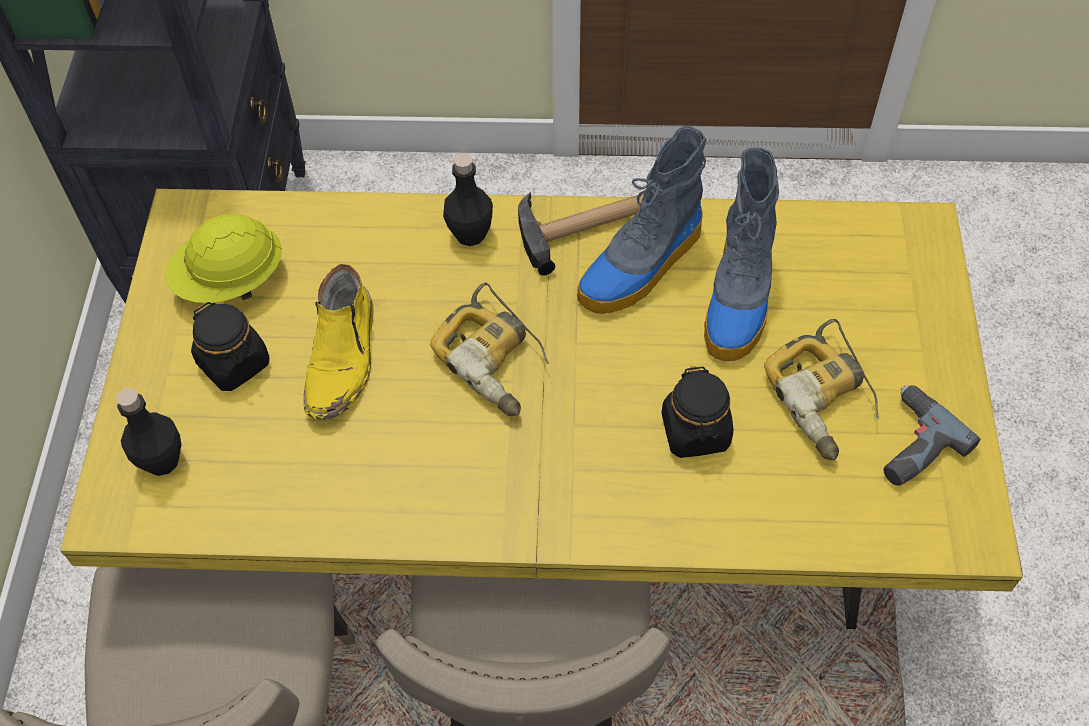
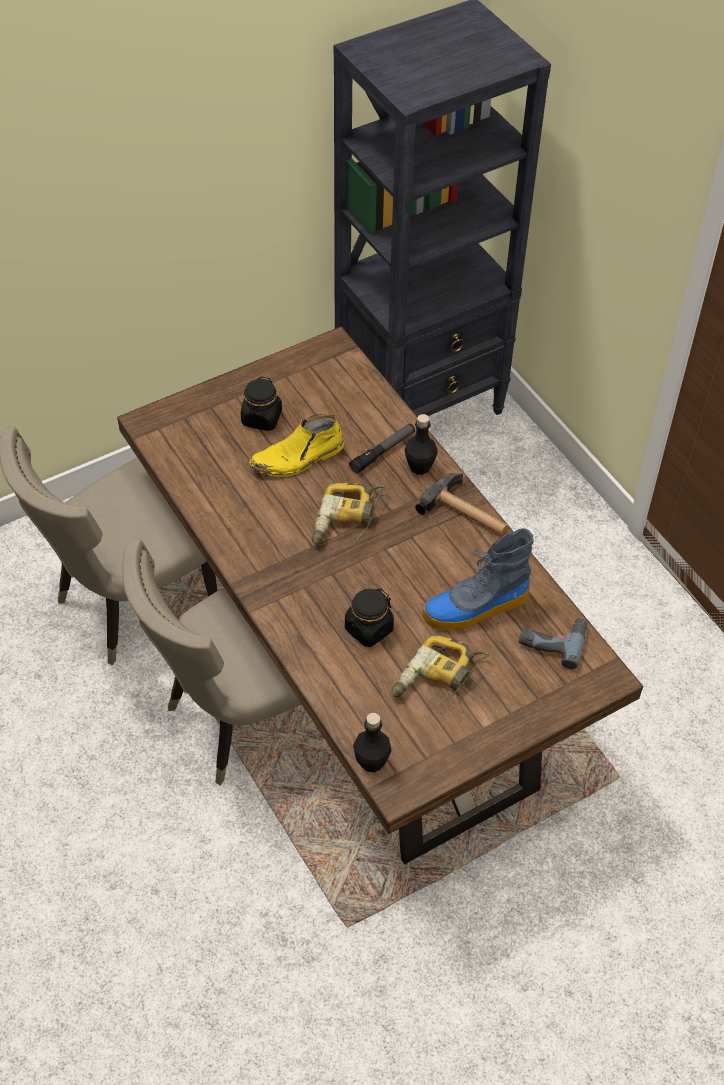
camera: 55 degrees right, 5 degrees down
yellow dining table [60,189,1023,629] -> brown dining table [117,326,643,865]
black bottle [116,388,181,476] -> black bottle moved to [353,713,392,772]
yellow hard hat [165,214,282,303] -> none
boot [577,126,706,314] -> none
power drill [884,385,981,486] -> power drill moved to [519,618,587,669]
none -> flashlight [349,424,415,474]

